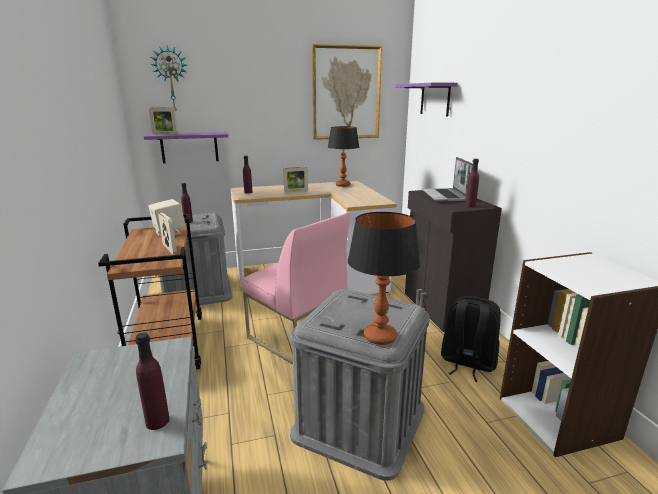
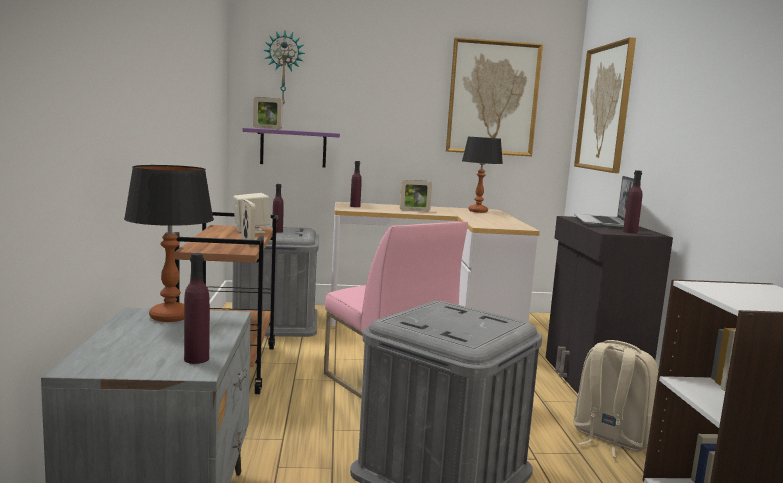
camera: 10 degrees right, 10 degrees down
table lamp [348,212,420,345] -> table lamp moved to [124,165,214,322]
purple shelf [395,83,458,117] -> picture [574,37,636,173]
black backpack [441,296,501,382] -> beige backpack [573,340,658,458]

